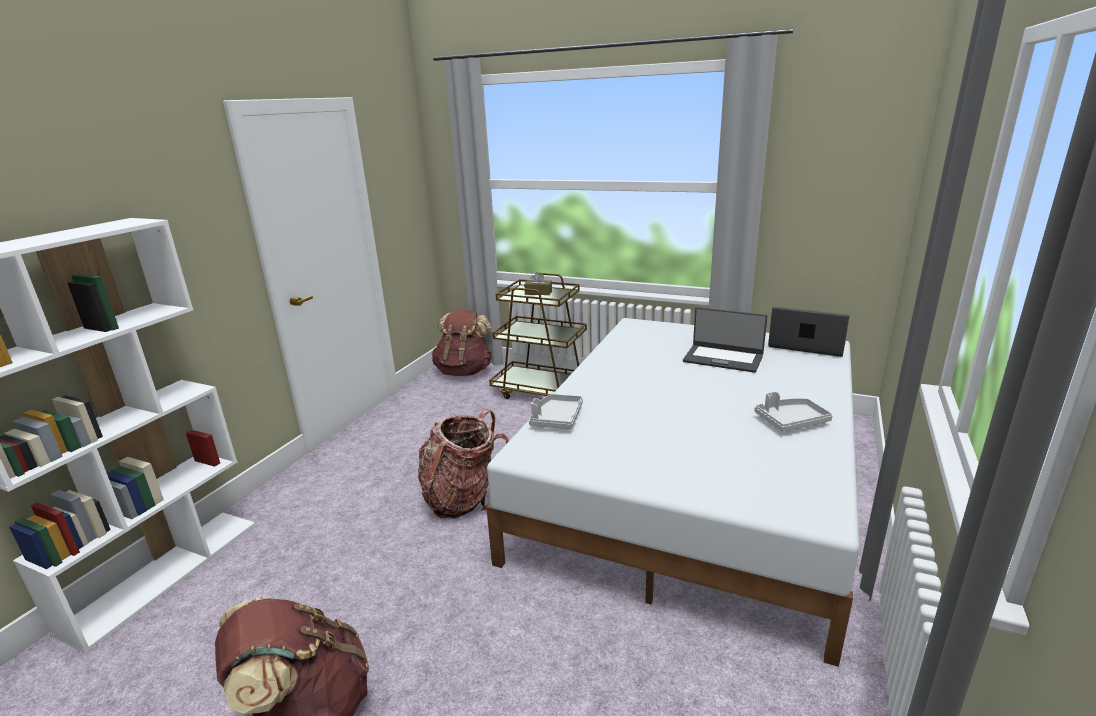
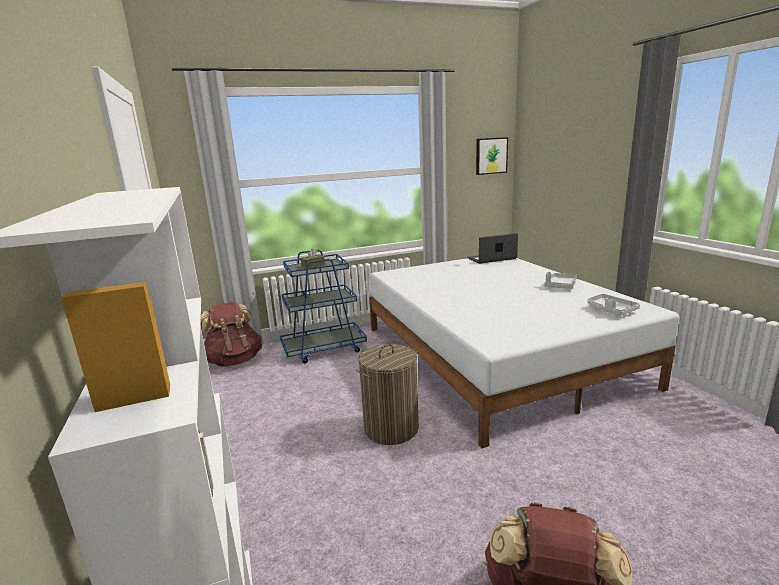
camera: 45 degrees left, 5 degrees down
backpack [418,409,509,519] -> laundry basket [356,344,419,445]
brown cart [489,273,587,399] -> blue cart [280,250,367,363]
grey tray [529,394,583,429] -> grey tray moved to [587,293,640,316]
laptop [683,307,767,373] -> none
none -> picture [476,137,508,175]

